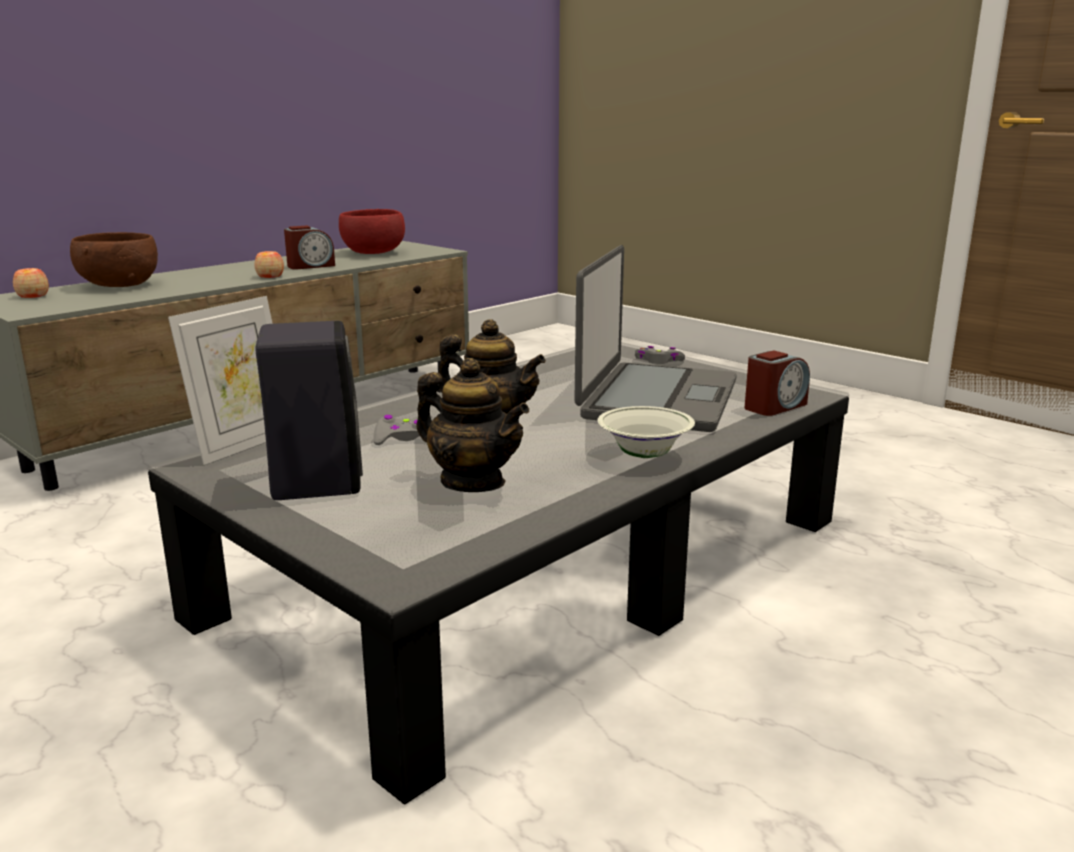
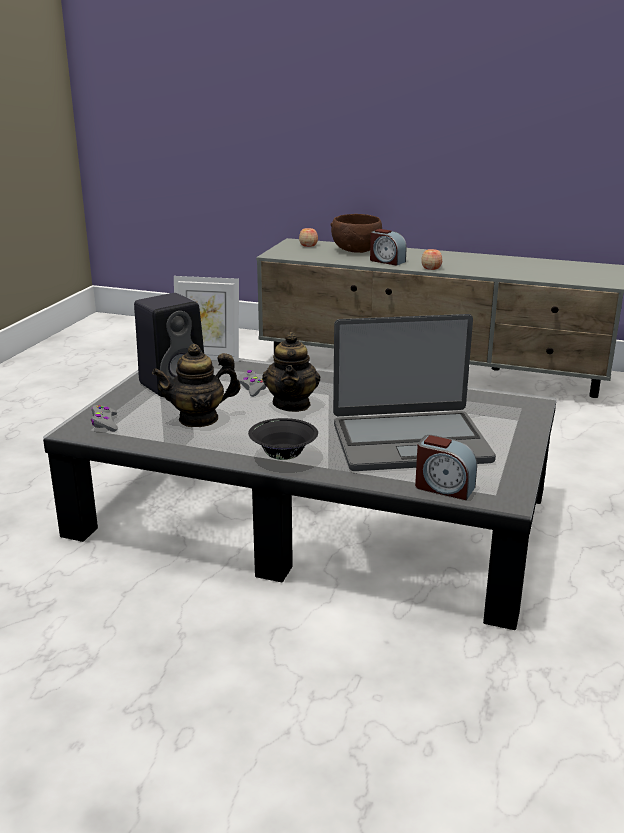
camera: 65 degrees right, 5 degrees up
alarm clock [284,226,335,269] -> alarm clock moved to [370,229,407,266]
red bowl [339,209,405,254] -> none
teapot [416,358,529,492] -> teapot turned 60 degrees clockwise [152,344,241,427]
white bowl [598,406,695,458] -> black bowl [248,418,318,460]
grey game controller [635,346,685,364] -> grey game controller moved to [91,405,118,432]

